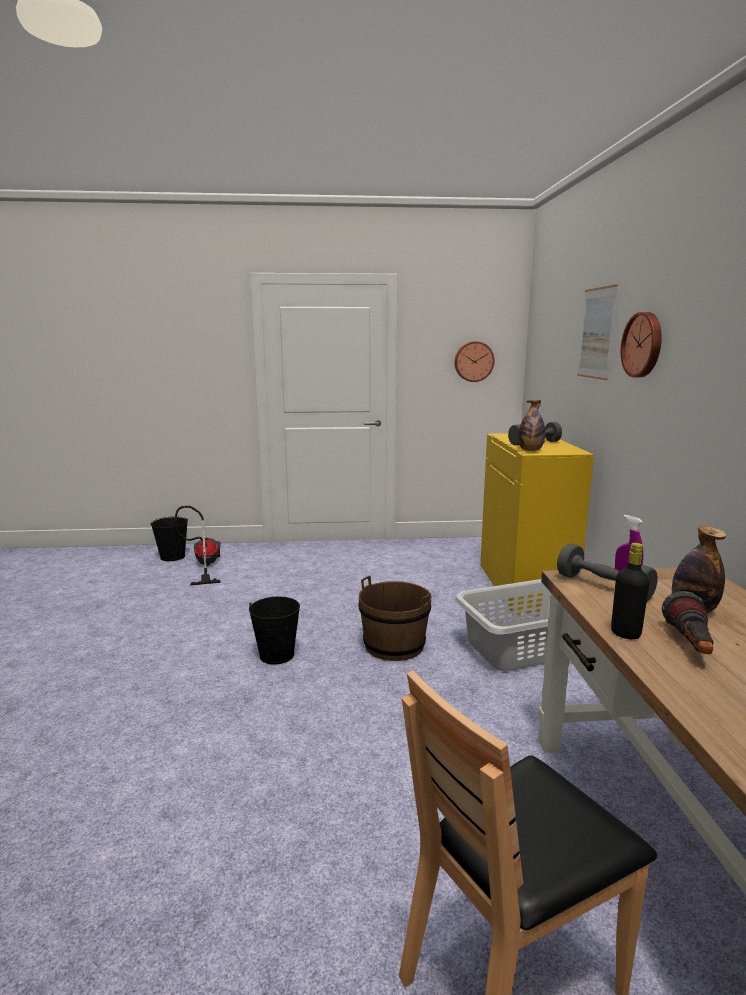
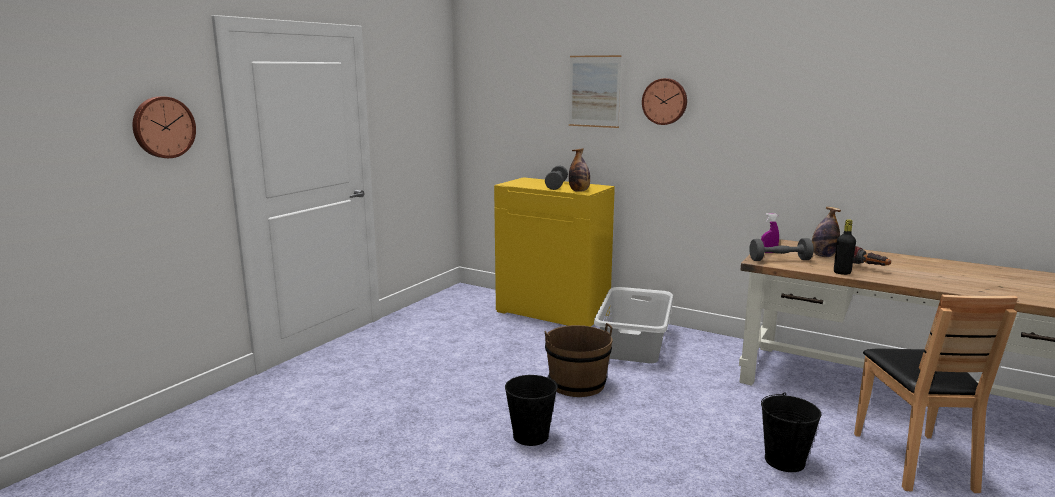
camera: 55 degrees left, 0 degrees up
black bucket [151,516,188,561] -> black bucket moved to [761,392,821,472]
vacuum cleaner [174,506,221,585] -> none
wall clock [454,341,495,382] -> wall clock moved to [132,96,196,158]

